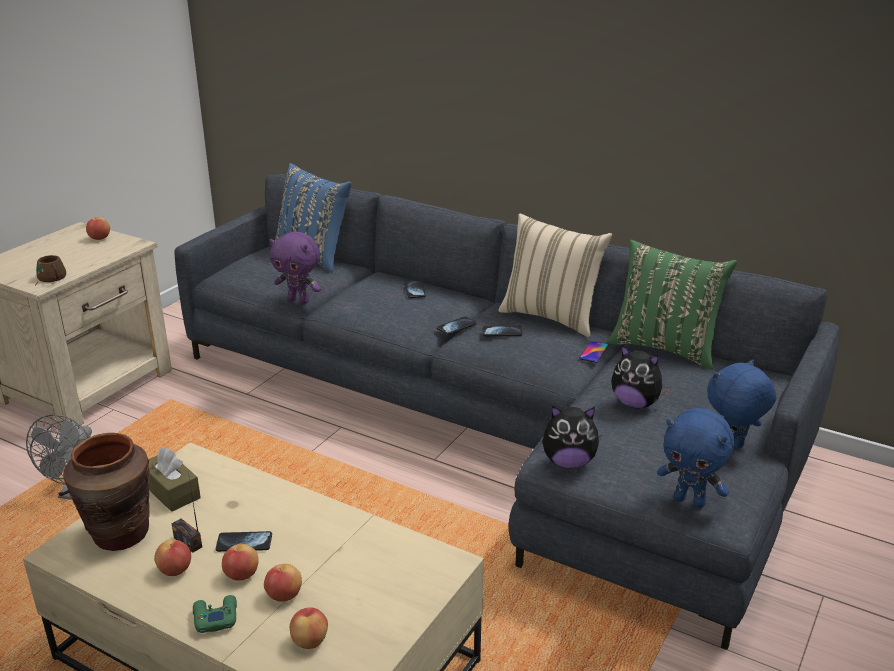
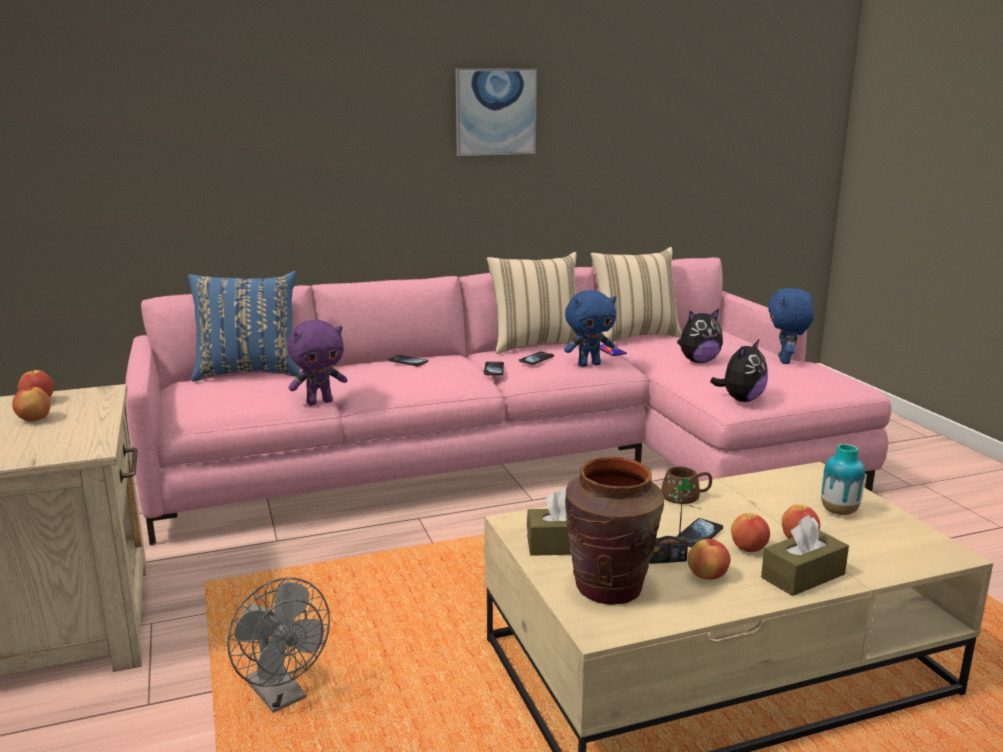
camera: 50 degrees left, 10 degrees down
brown mug [35,255,66,286] -> brown mug moved to [661,467,712,509]
grey sofa [174,174,839,650] -> pink sofa [126,257,892,545]
green game controller [193,595,237,633] -> brown tissue box [761,515,849,596]
apple [290,607,328,649] -> apple moved to [12,387,51,421]
green pillow [608,240,737,370] -> beige pillow [591,247,682,345]
blue plush toy [657,408,734,508] -> blue plush toy moved to [564,290,616,367]
none -> picture [455,68,537,156]
none -> vase [821,444,865,515]

